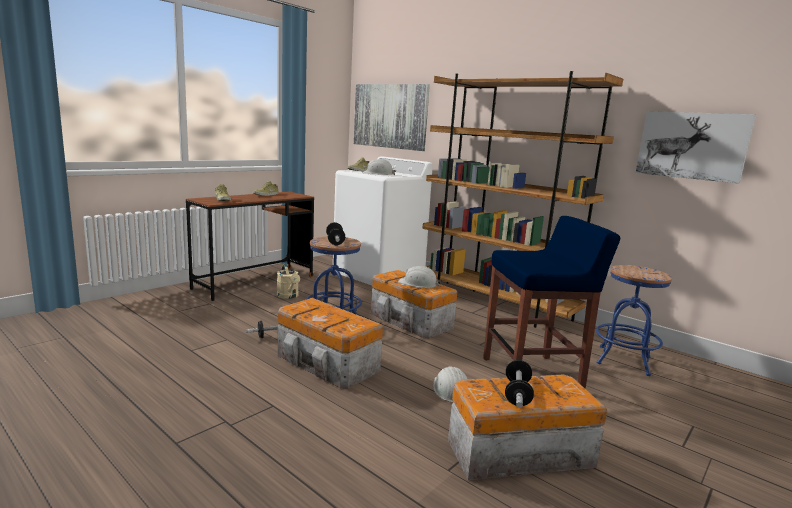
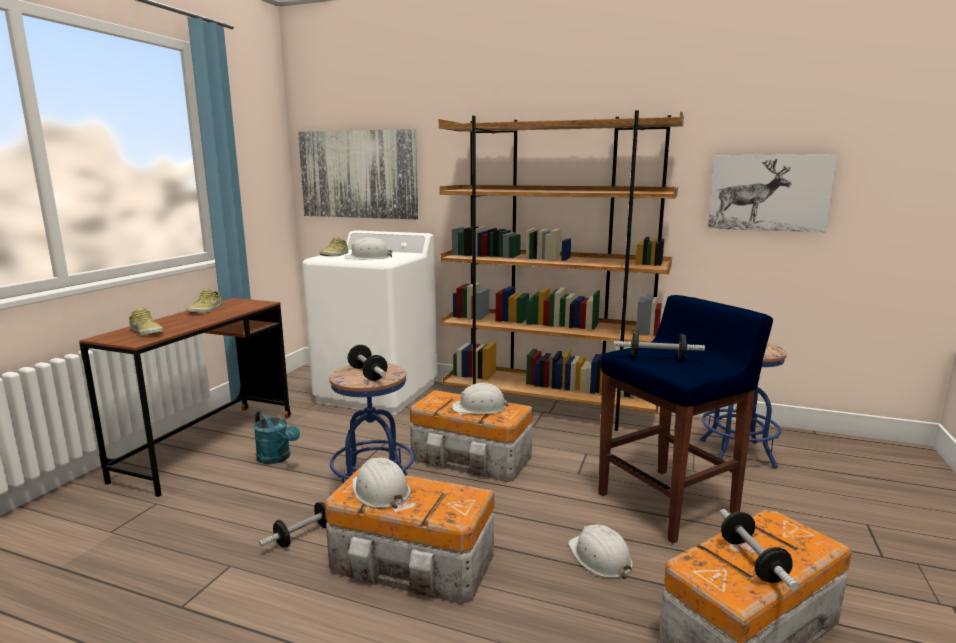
camera: 20 degrees left, 0 degrees up
beige watering can [277,264,300,299] -> turquoise watering can [253,410,300,464]
none -> white hard hat [352,457,411,509]
none -> dumbbell [614,331,705,361]

